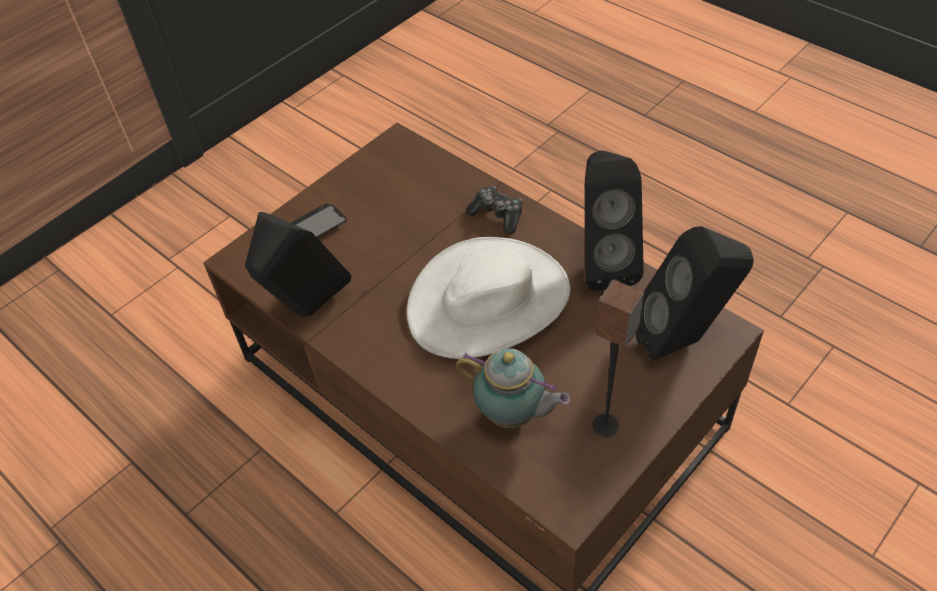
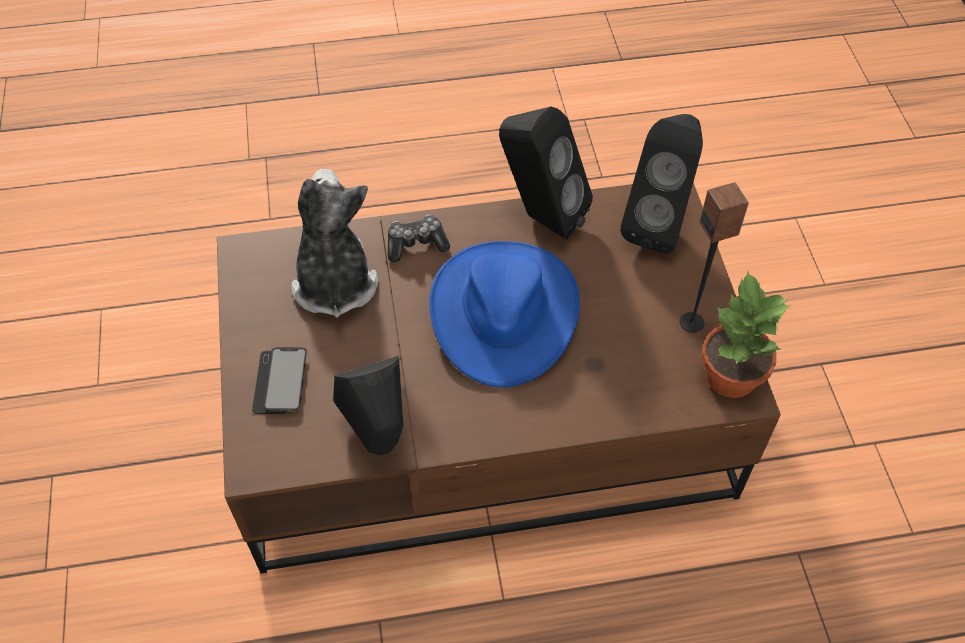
camera: 55 degrees left, 5 degrees up
white hat [407,237,570,359] -> blue hat [429,241,580,388]
teapot [456,348,570,428] -> none
none -> plush toy [291,169,378,318]
none -> potted plant [701,271,791,398]

